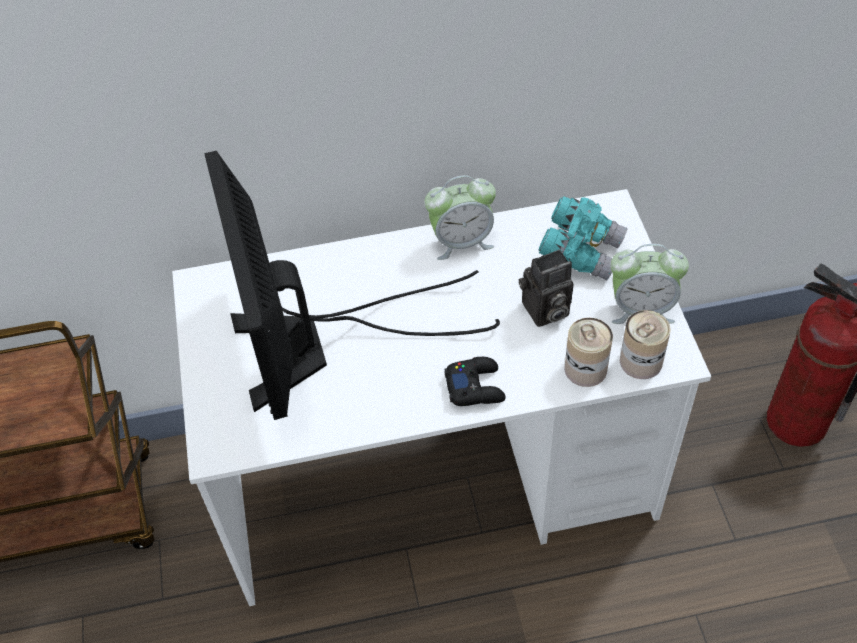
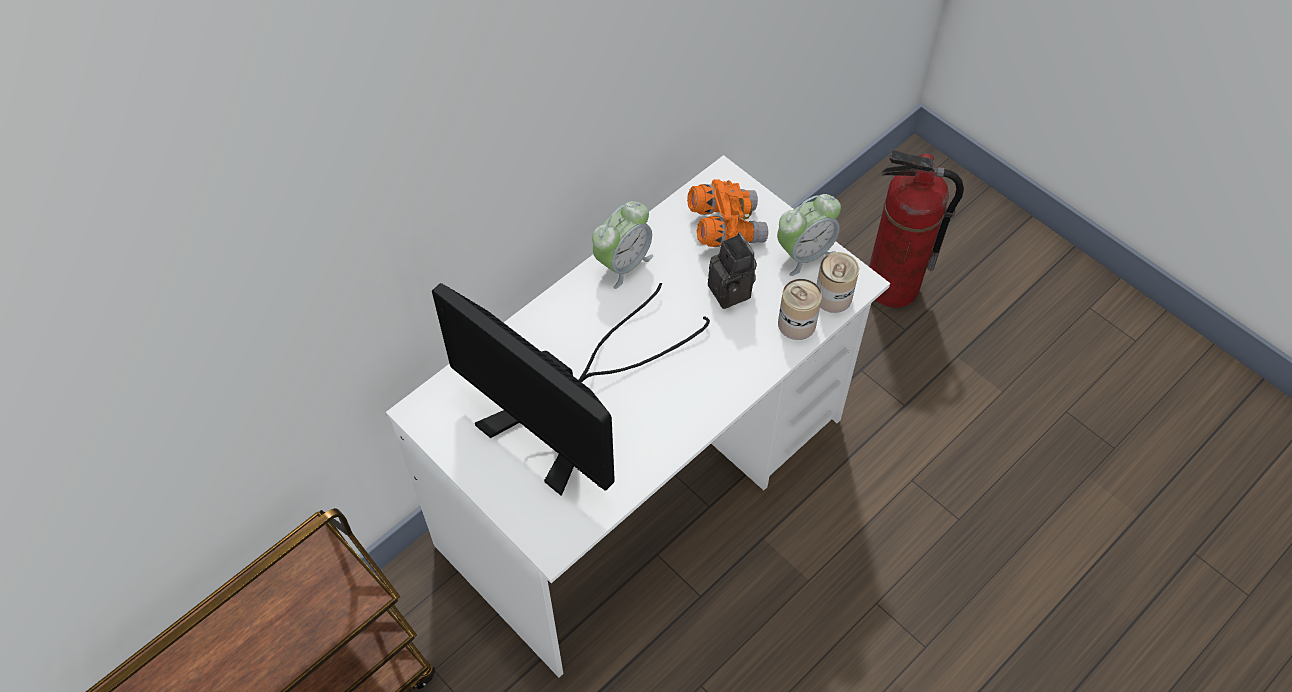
camera: 35 degrees left, 5 degrees up
black game controller [444,357,506,406] -> none
camera [519,249,574,327] -> camera turned 60 degrees counterclockwise [708,232,757,309]
turquoise binoculars [539,196,627,280] -> orange binoculars [687,179,768,247]

